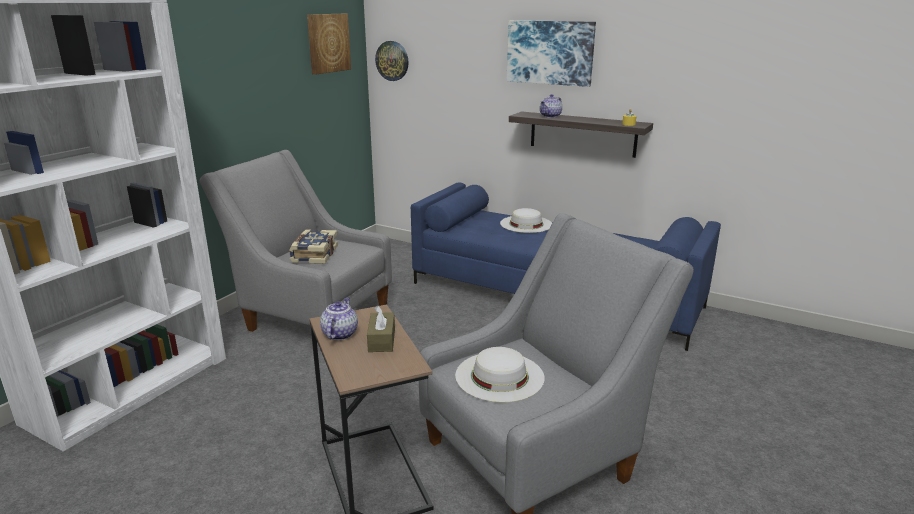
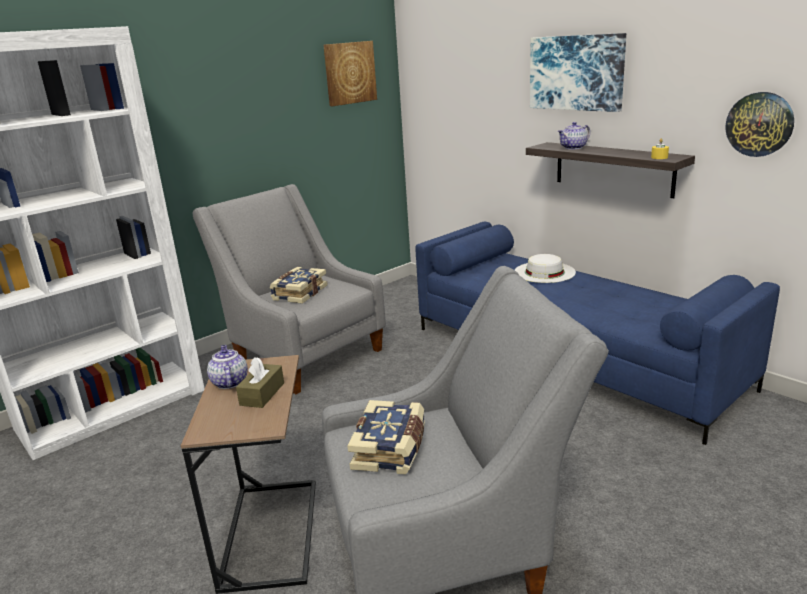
camera: 20 degrees right, 0 degrees up
teapot [320,297,358,340] -> teapot turned 45 degrees counterclockwise [207,345,248,389]
wall clock [375,41,409,81] -> wall clock moved to [726,92,794,157]
white hat [455,347,545,403] -> book [347,400,425,475]

